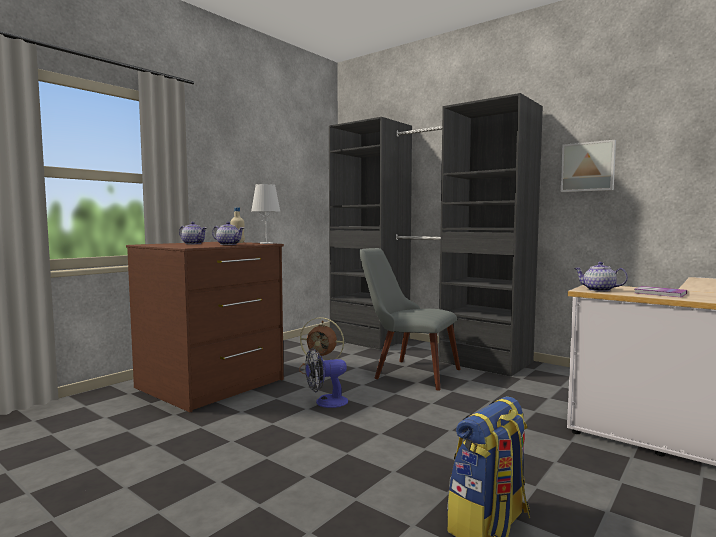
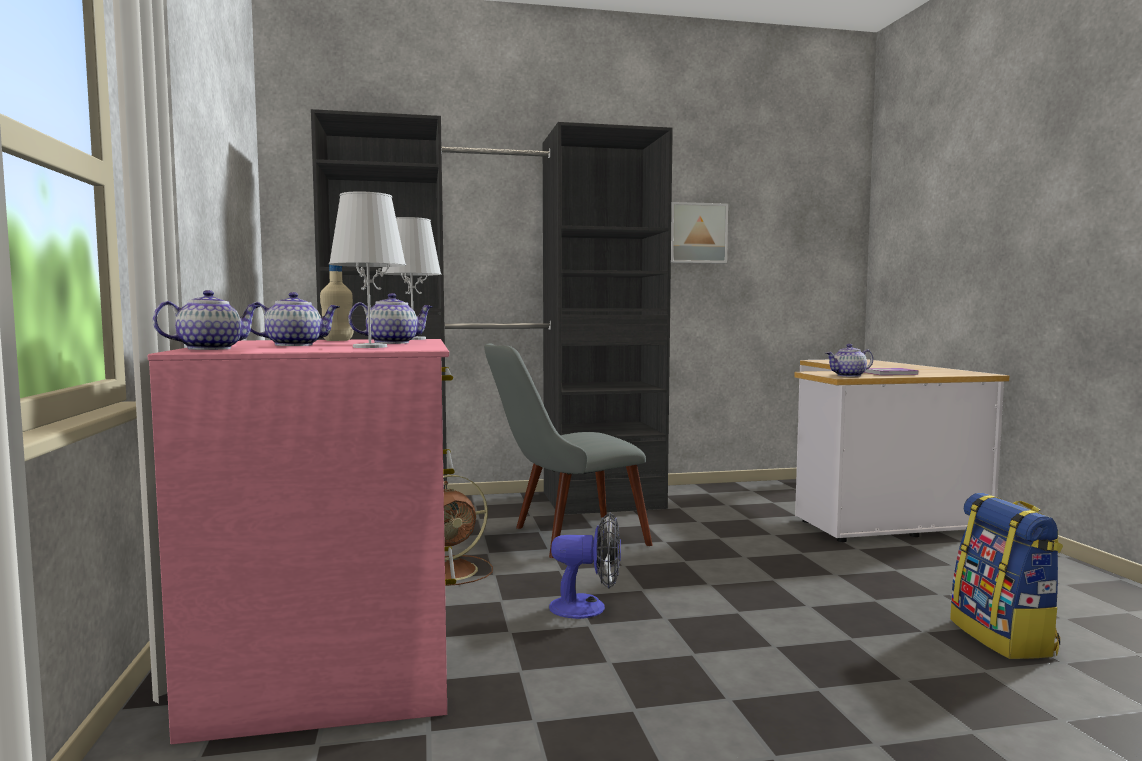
camera: 50 degrees left, 0 degrees up
brown dresser [126,242,284,412] -> pink dresser [147,339,456,745]
fan [305,348,348,408] -> fan turned 105 degrees counterclockwise [549,512,621,619]
none -> teapot [153,290,260,350]
none -> white table lamp [329,192,406,348]

